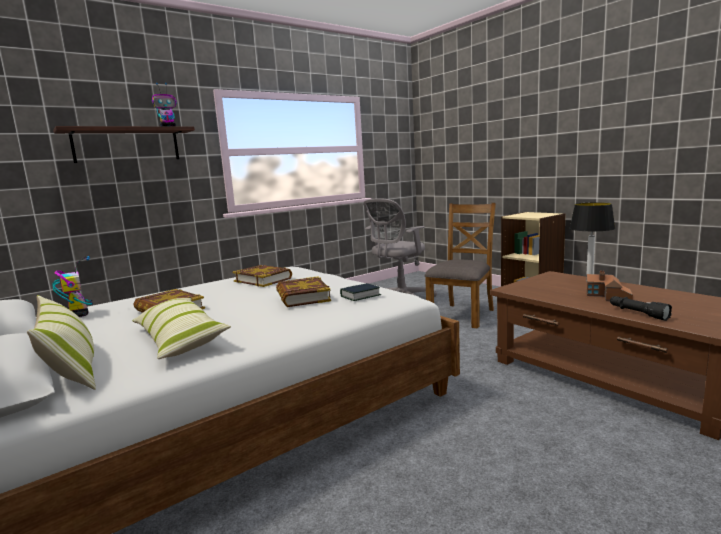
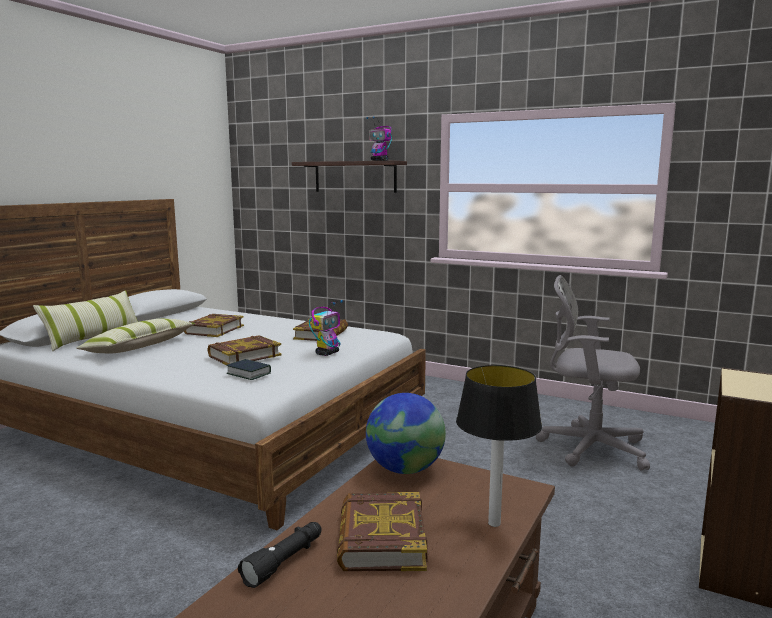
camera: 65 degrees right, 0 degrees up
toy robot [52,256,93,317] -> toy robot moved to [309,300,343,356]
brown chair [425,203,496,329] -> none
toy house [586,271,633,301] -> book [337,492,427,571]
none -> globe [366,393,446,474]

